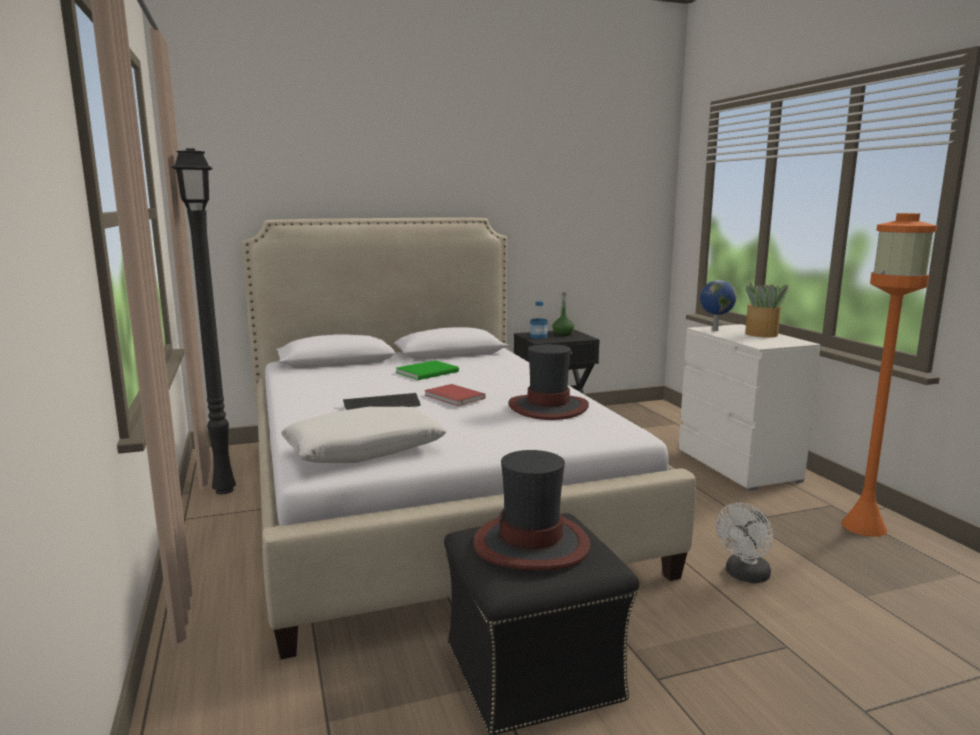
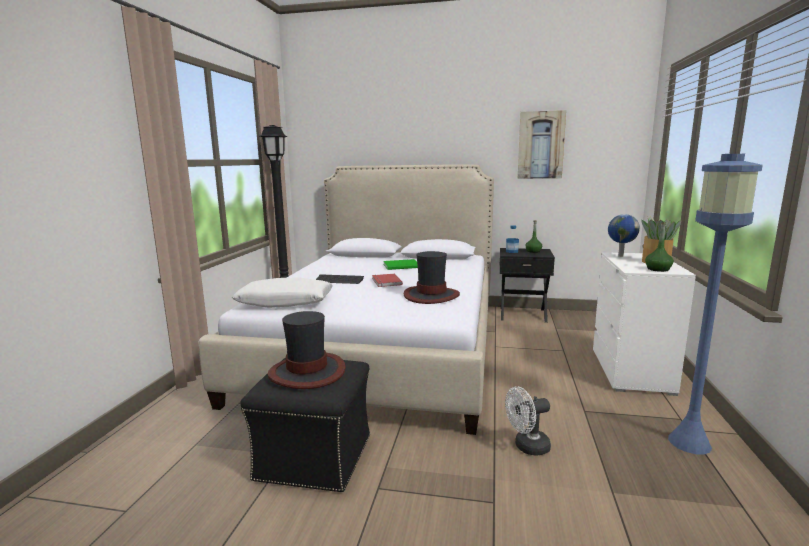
camera: 30 degrees right, 0 degrees up
orange floor lamp [841,213,937,537] -> blue floor lamp [668,154,763,454]
none -> picture [518,110,566,179]
none -> green bottle [645,222,674,272]

